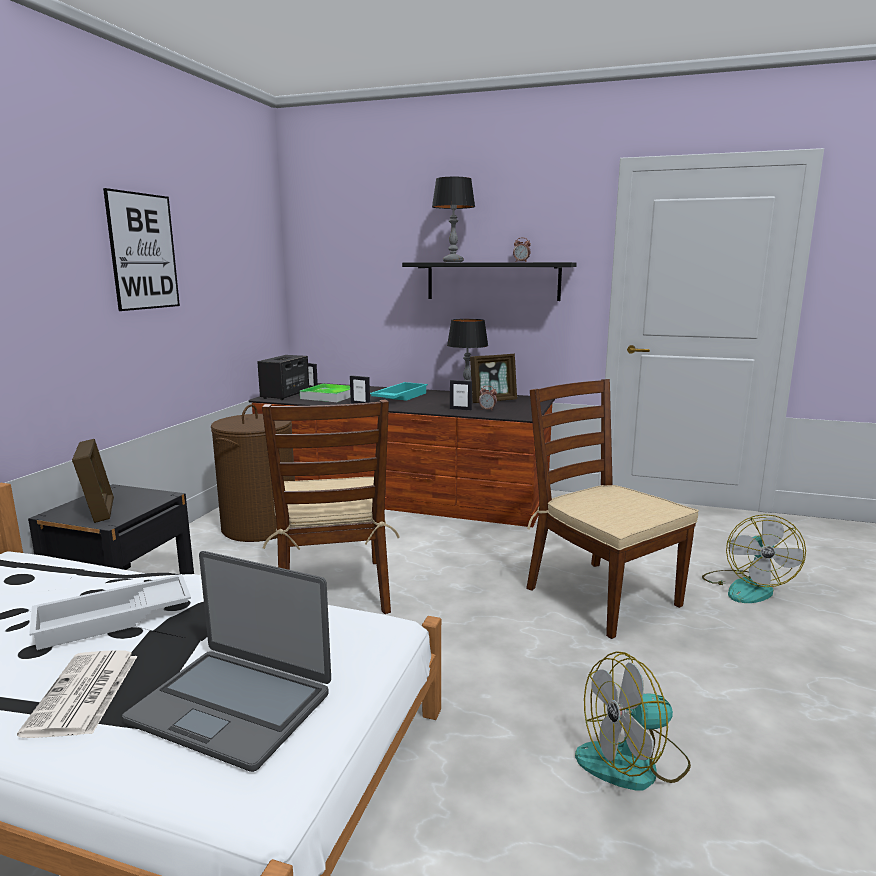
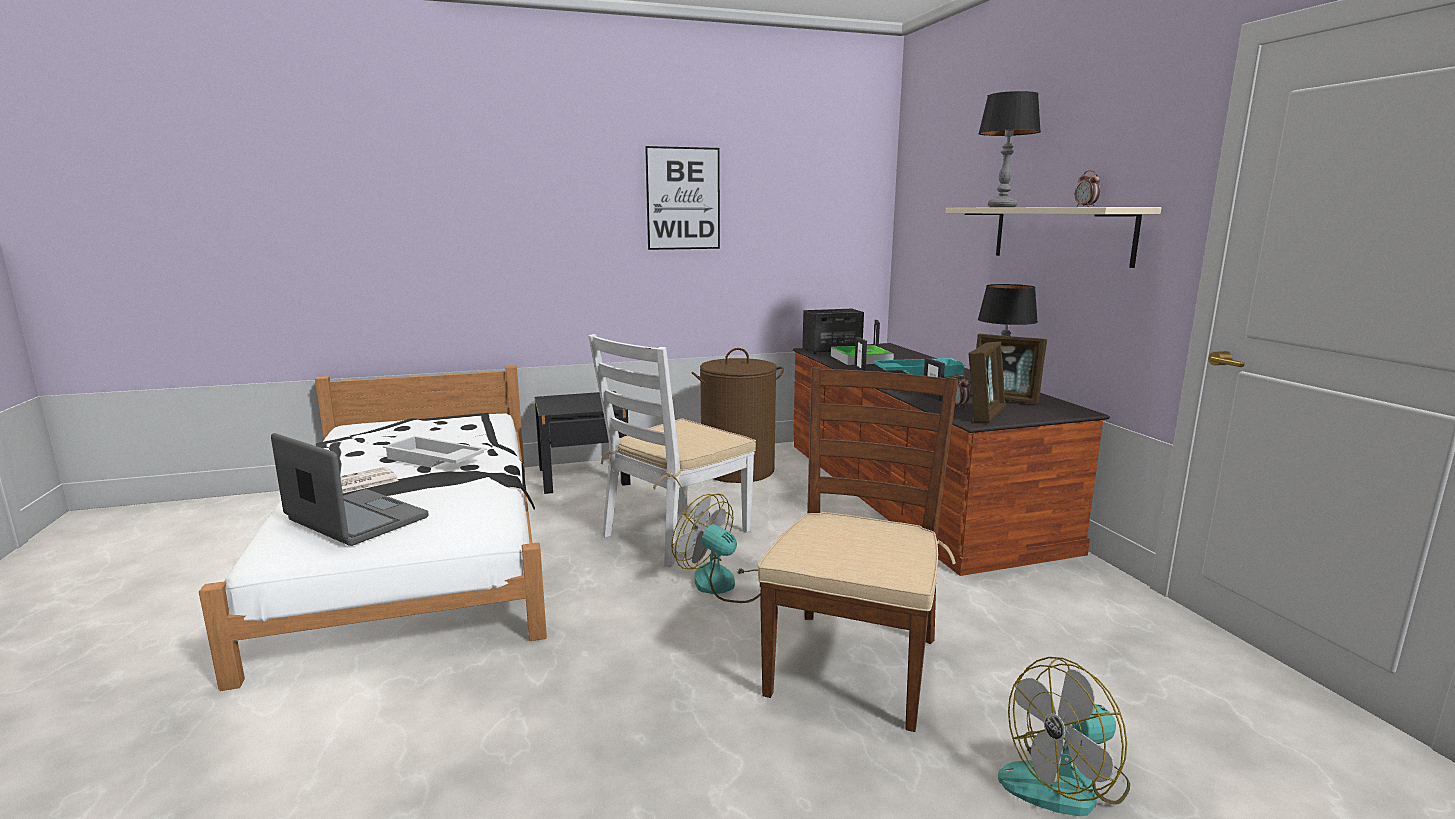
camera: 55 degrees right, 0 degrees up
picture frame [72,439,114,523] -> picture frame moved to [969,341,1005,422]
laptop [122,551,331,772] -> laptop turned 135 degrees clockwise [271,433,429,546]
brown chair [262,399,400,614] -> white chair [588,334,756,568]
black shelf [402,262,577,301] -> beige shelf [946,207,1161,268]
fan [575,651,691,791] -> fan moved to [671,493,761,603]

